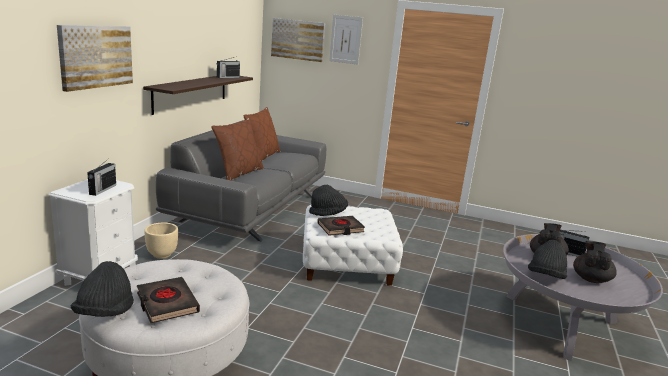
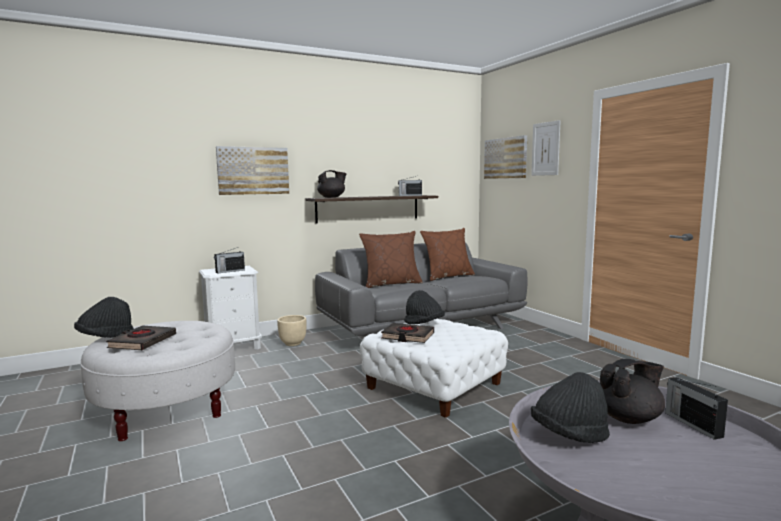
camera: 45 degrees right, 10 degrees down
black teapot [573,241,617,283] -> black teapot moved to [317,170,346,198]

